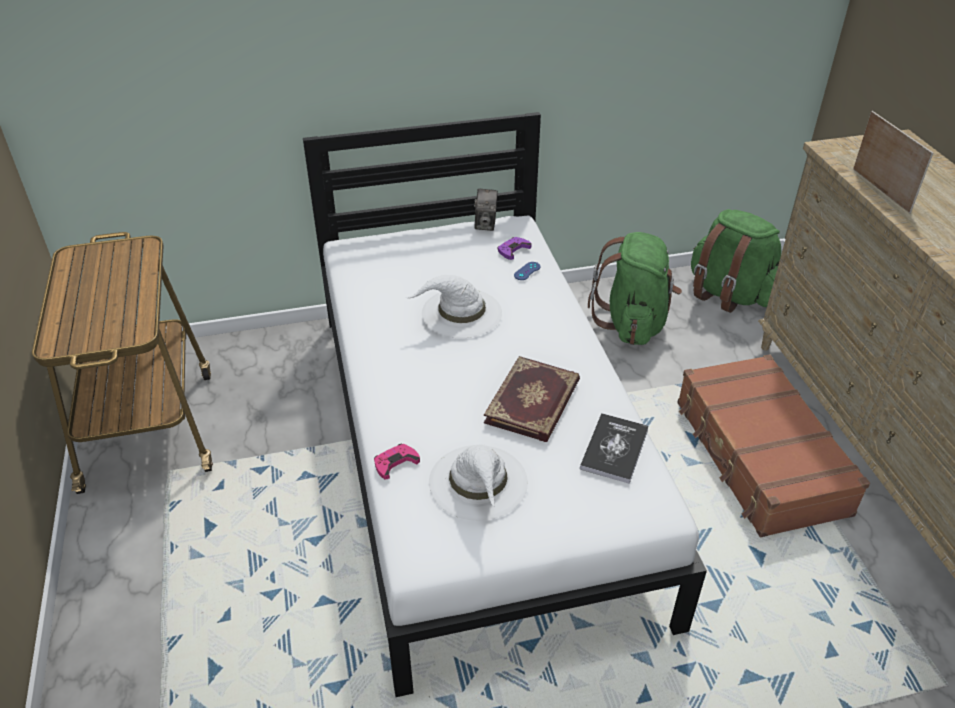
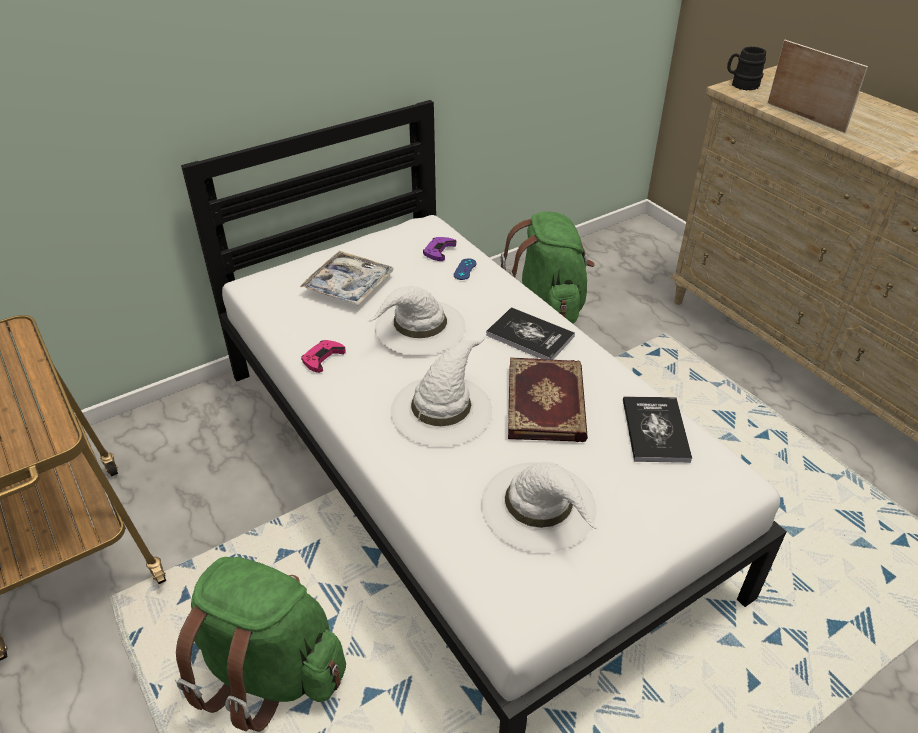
camera: 20 degrees left, 0 degrees up
pink game controller [374,444,420,479] -> pink game controller moved to [301,340,346,373]
camera [474,189,498,231] -> none
brown suitcase [677,354,870,537] -> none
green backpack [691,209,781,313] -> green backpack moved to [176,557,346,732]
none -> tray [300,251,394,305]
none -> white hat [390,336,492,447]
none -> book [486,307,575,360]
none -> black mug [727,46,766,90]

